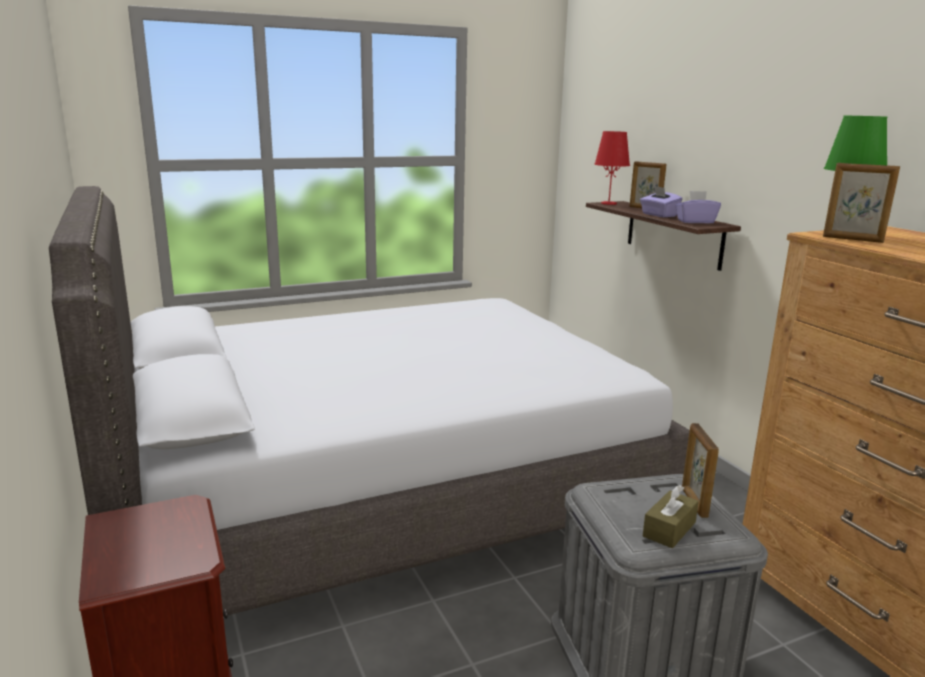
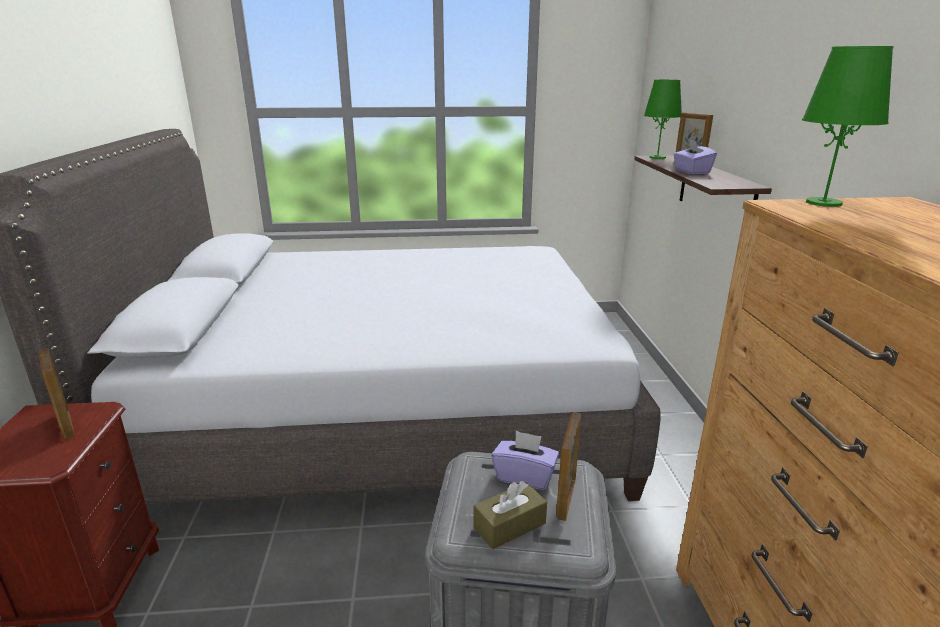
camera: 20 degrees right, 5 degrees up
red table lamp [595,131,630,205] -> green table lamp [644,80,682,159]
purple tissue box [675,191,721,223] -> purple tissue box moved to [491,431,559,490]
picture frame [823,163,900,243] -> picture frame moved to [38,348,75,439]

